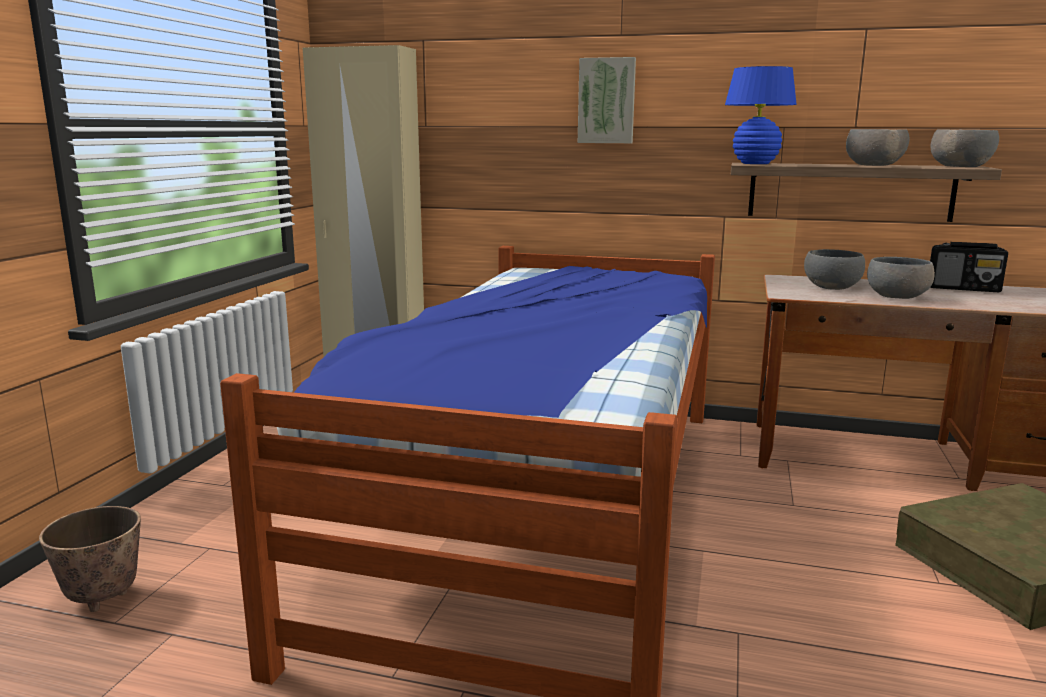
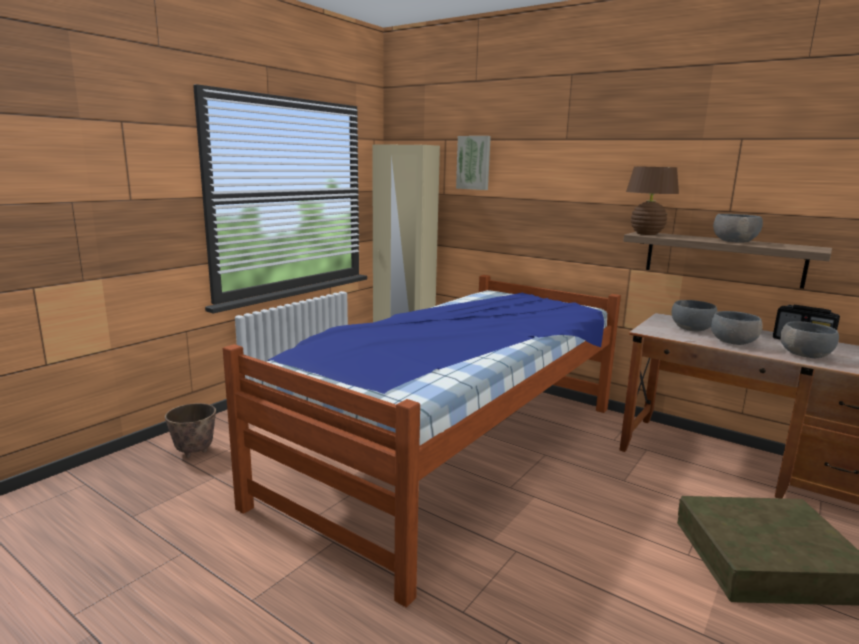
camera: 20 degrees right, 0 degrees up
picture [578,57,636,143] -> picture moved to [456,136,491,190]
blue table lamp [725,66,797,164] -> brown table lamp [626,166,679,235]
grey bowl [931,129,999,167] -> grey bowl moved to [780,321,839,358]

